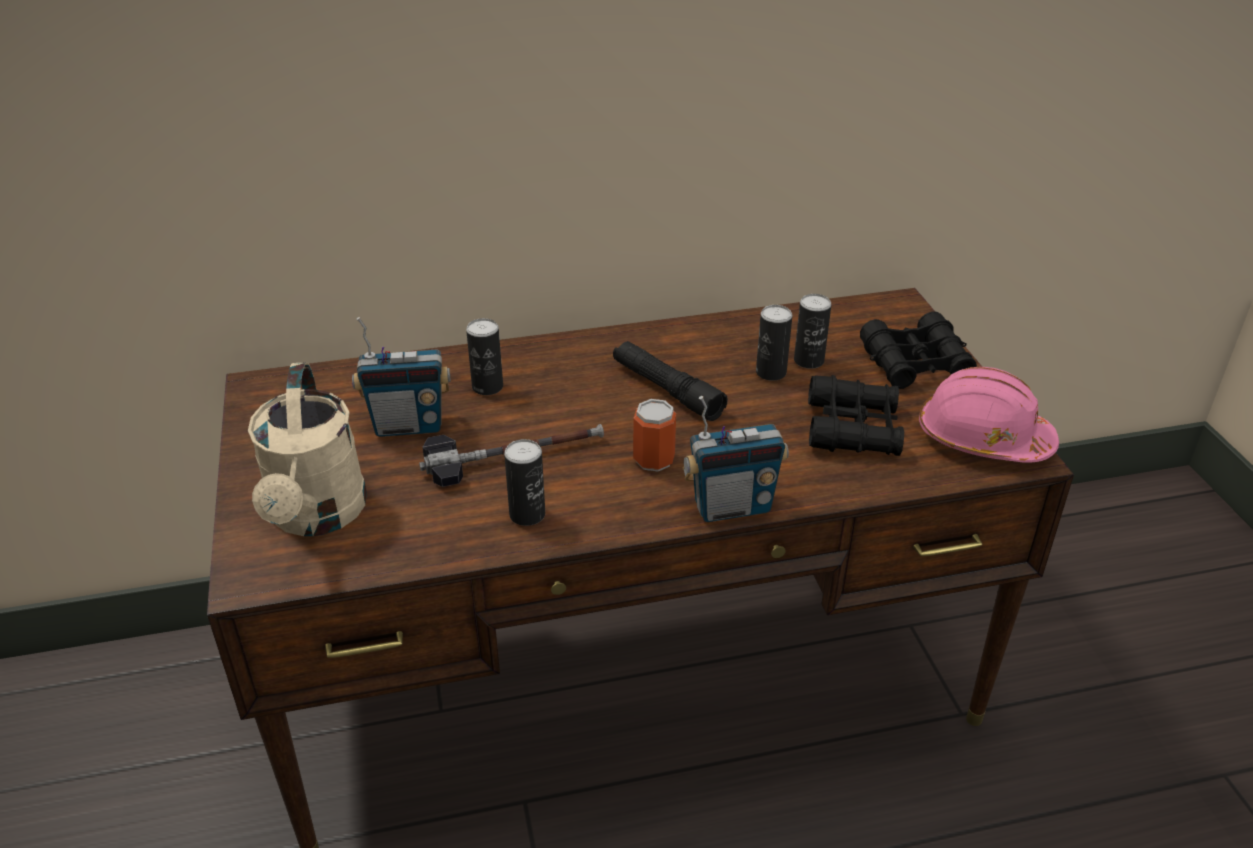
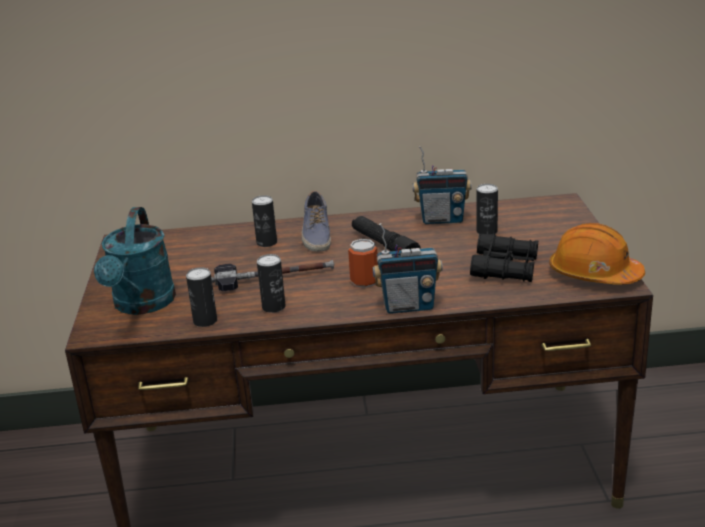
camera: 10 degrees right, 10 degrees down
beige watering can [248,362,367,536] -> turquoise watering can [94,207,176,315]
radio [352,317,450,437] -> radio moved to [413,146,472,224]
can [756,305,792,381] -> can moved to [186,267,217,327]
black binoculars [860,312,977,389] -> none
pink hard hat [919,367,1059,463] -> orange hard hat [549,223,645,285]
none -> shoe [302,190,331,252]

